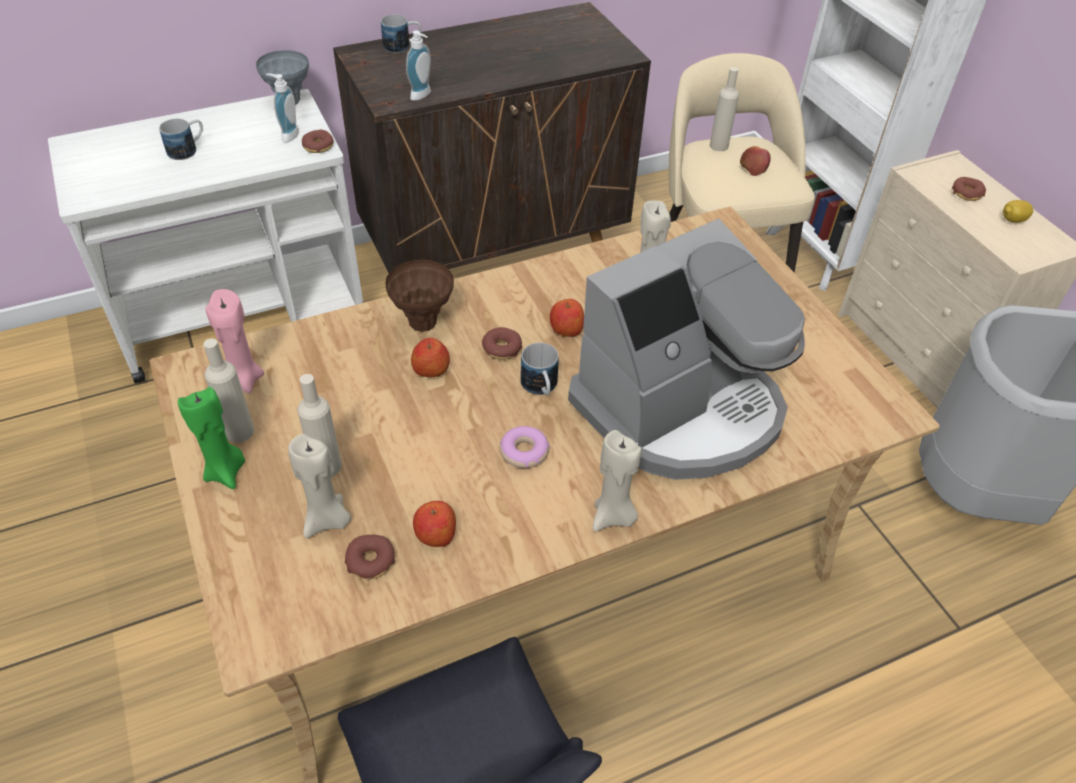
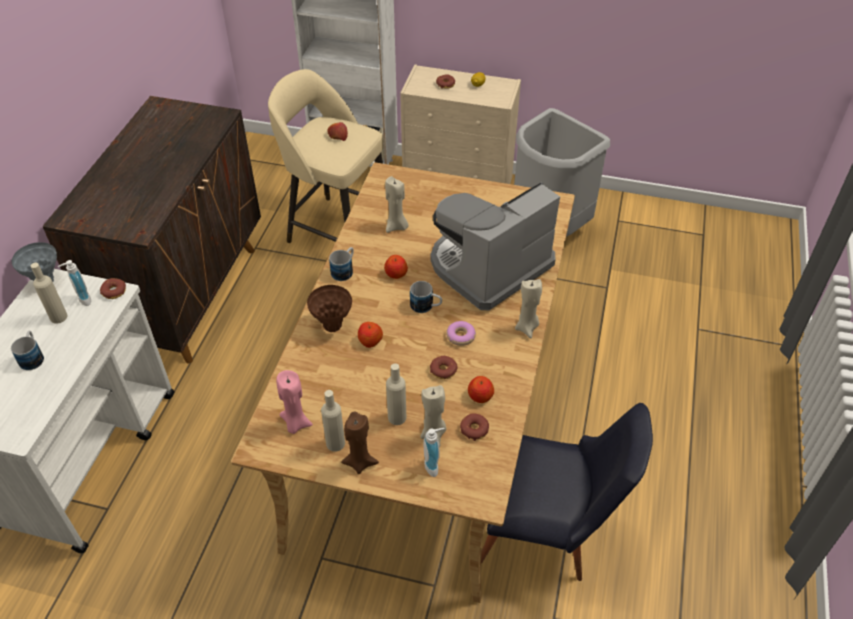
camera: 50 degrees left, 0 degrees up
green candle [178,387,245,489] -> brown candle [341,412,379,474]
mug [381,15,421,53] -> mug moved to [329,247,354,281]
soap dispenser [406,31,431,101] -> soap dispenser moved to [423,428,445,477]
donut [482,327,522,359] -> donut moved to [430,356,458,379]
coffee machine [568,219,805,480] -> coffee machine turned 135 degrees counterclockwise [430,182,560,310]
beige bottle [709,67,739,151] -> beige bottle moved to [31,263,67,324]

